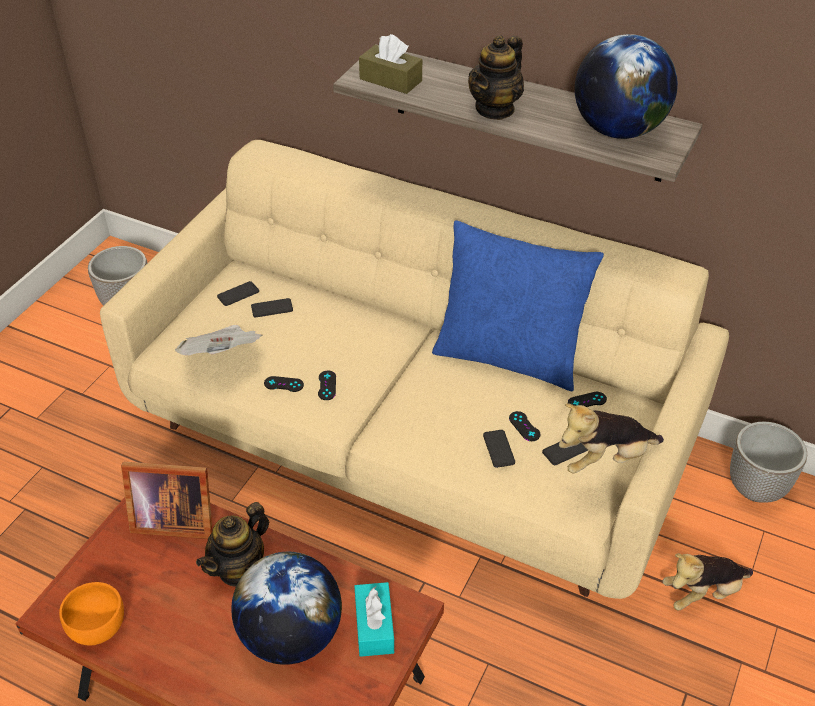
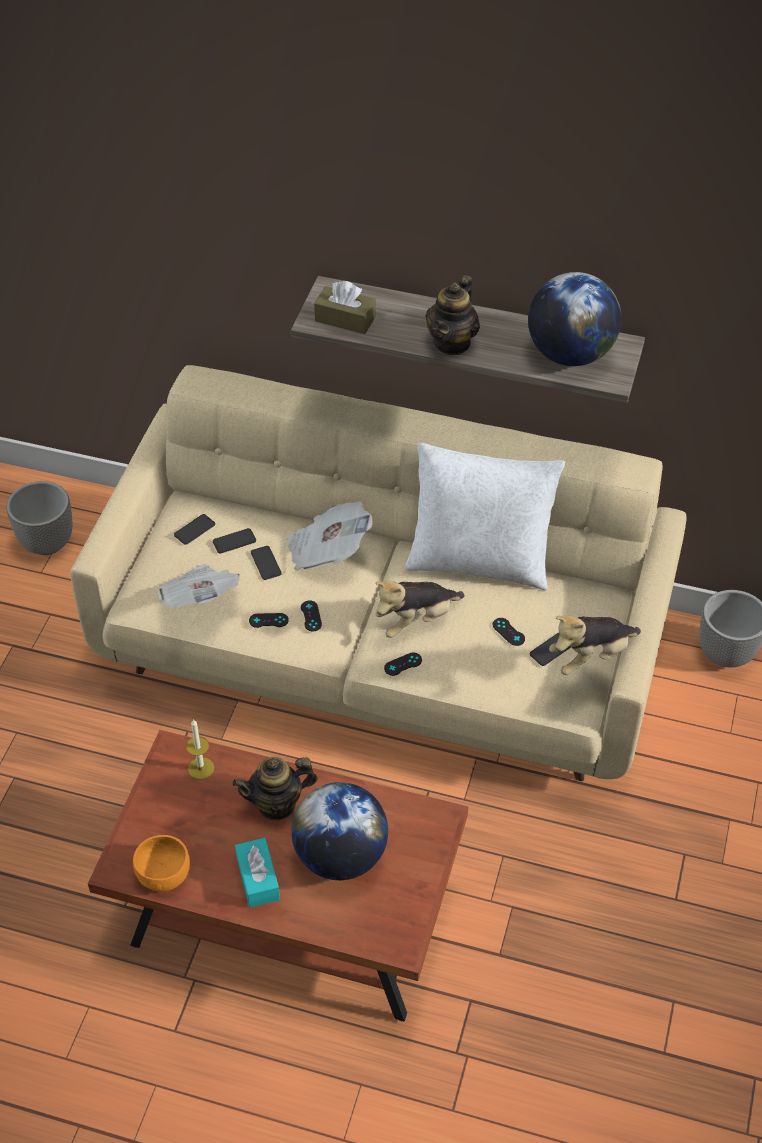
camera: 10 degrees left, 5 degrees up
picture frame [121,462,213,539] -> candle [186,719,214,780]
teapot [196,502,269,587] -> teapot turned 45 degrees clockwise [232,757,318,820]
turquoise tissue box [354,582,394,657] -> turquoise tissue box moved to [235,838,280,907]
blue pillow [432,220,604,391] -> white pillow [405,442,565,590]
phone [483,430,515,468] -> phone moved to [251,546,282,580]
black game controller [568,392,607,407] -> black game controller moved to [384,653,422,676]
plush toy [663,553,753,611] -> plush toy moved to [375,581,465,638]
none -> newspaper [287,502,373,571]

